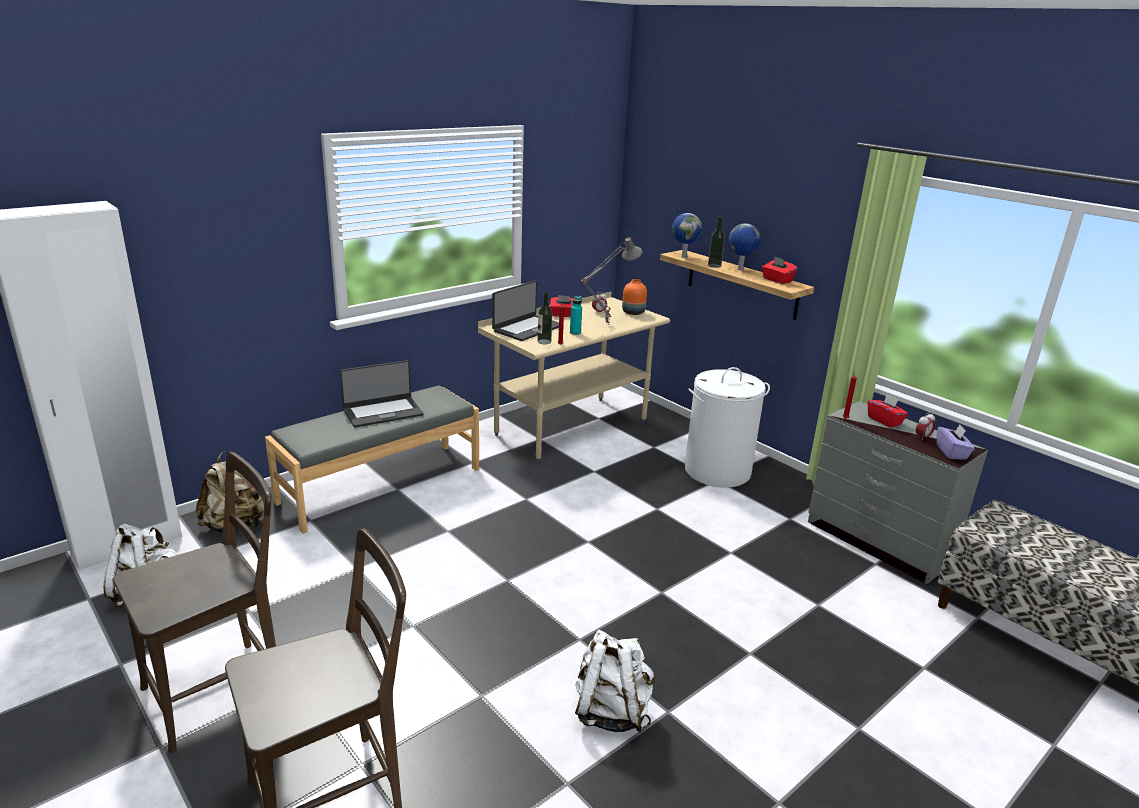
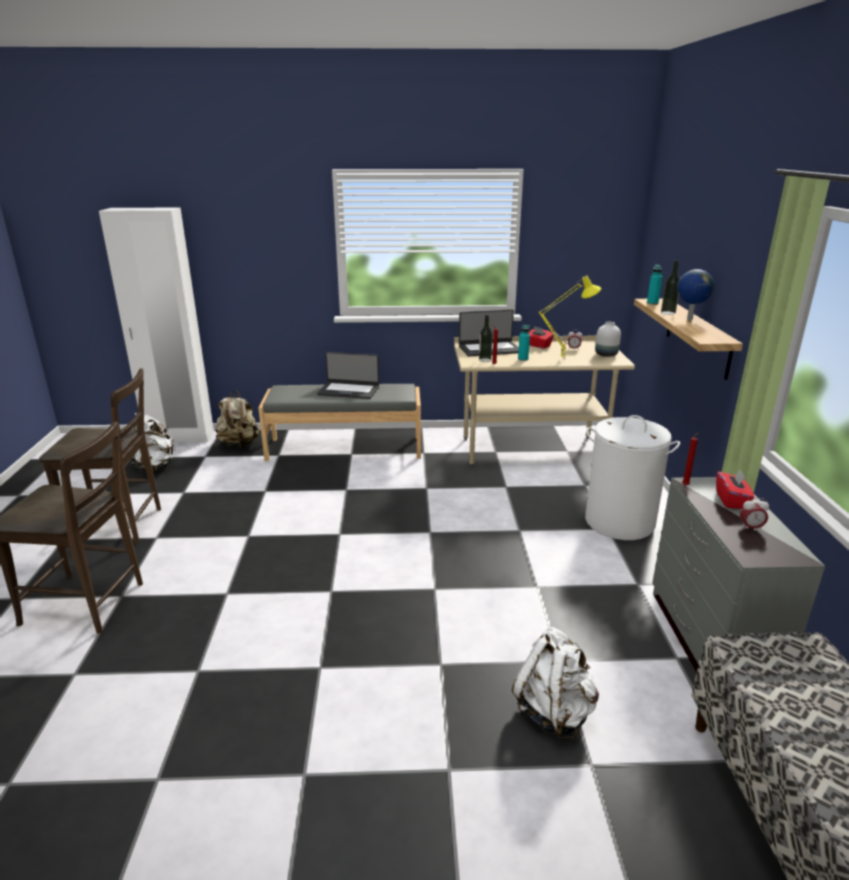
camera: 40 degrees right, 0 degrees up
white backpack [575,630,655,733] -> white backpack moved to [512,627,599,739]
grey table lamp [581,237,643,325] -> yellow table lamp [538,276,601,359]
orange vase [622,279,647,315] -> white vase [595,322,621,357]
globe [672,213,703,258] -> turquoise bottle [647,265,662,305]
red tissue box [762,256,798,284] -> none
purple tissue box [937,425,975,460] -> none

